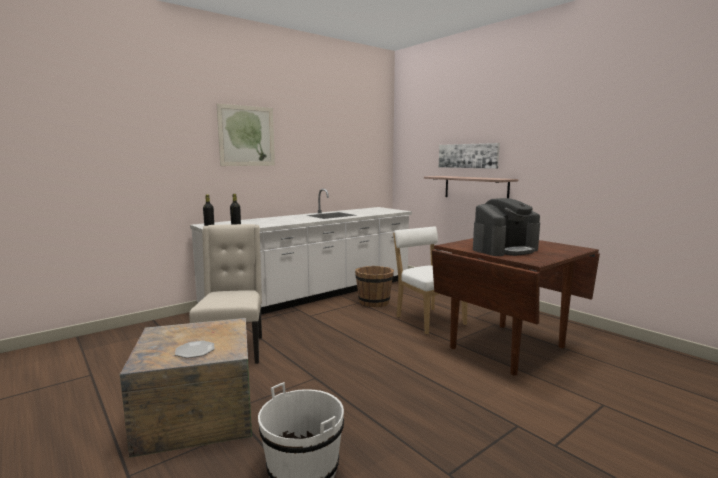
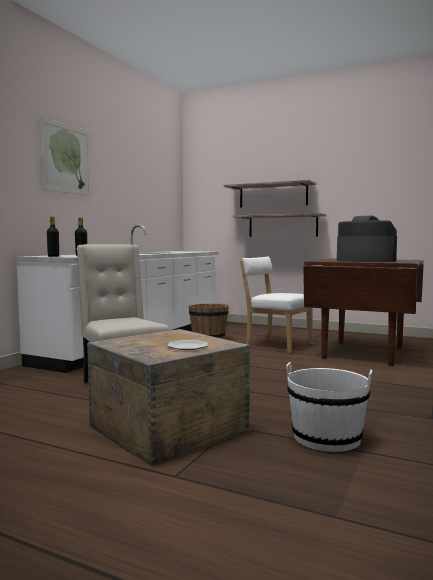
camera: 25 degrees left, 5 degrees down
picture [439,143,500,169] -> shelf [223,180,316,208]
coffee machine [473,198,540,256] -> coffee machine turned 90 degrees counterclockwise [337,216,397,262]

